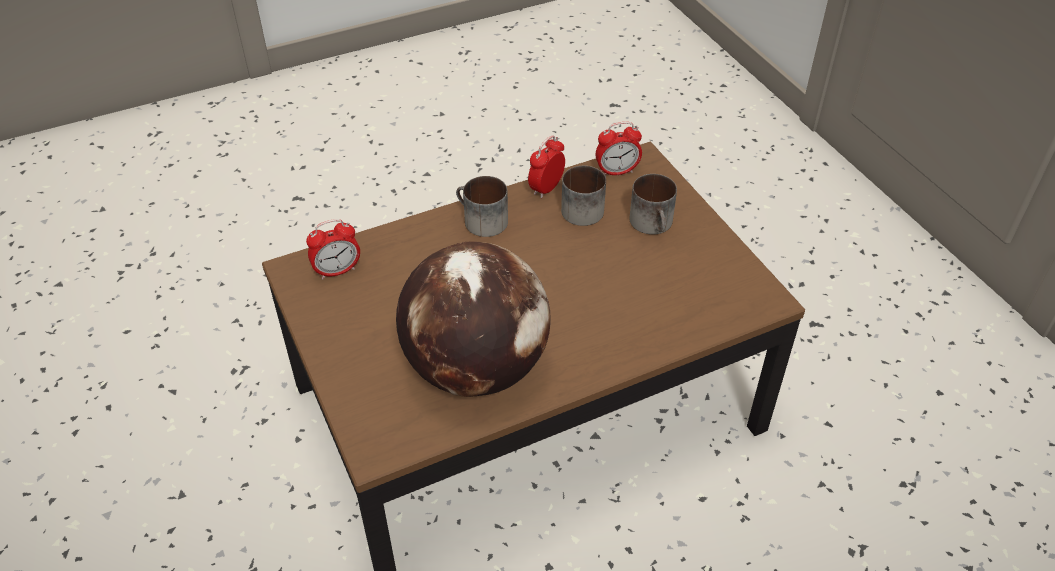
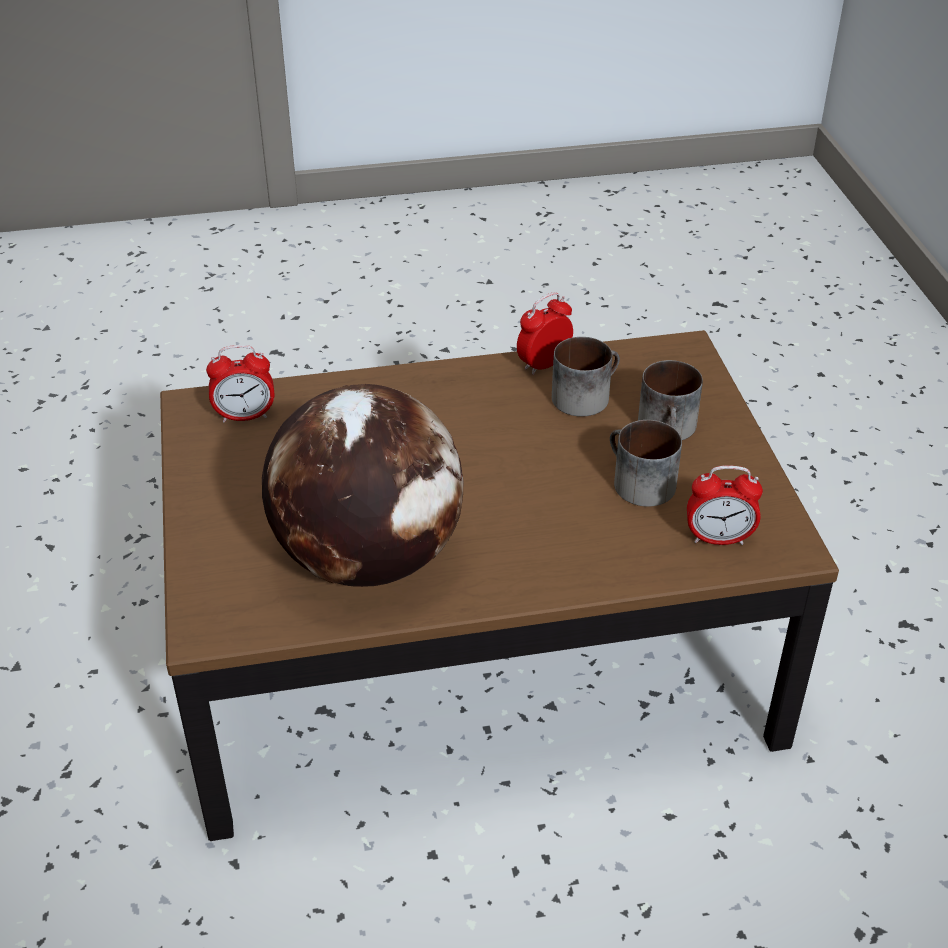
camera: 15 degrees right, 5 degrees down
mug [456,176,508,237] -> mug moved to [610,420,682,507]
alarm clock [596,122,642,175] -> alarm clock moved to [687,465,763,545]

